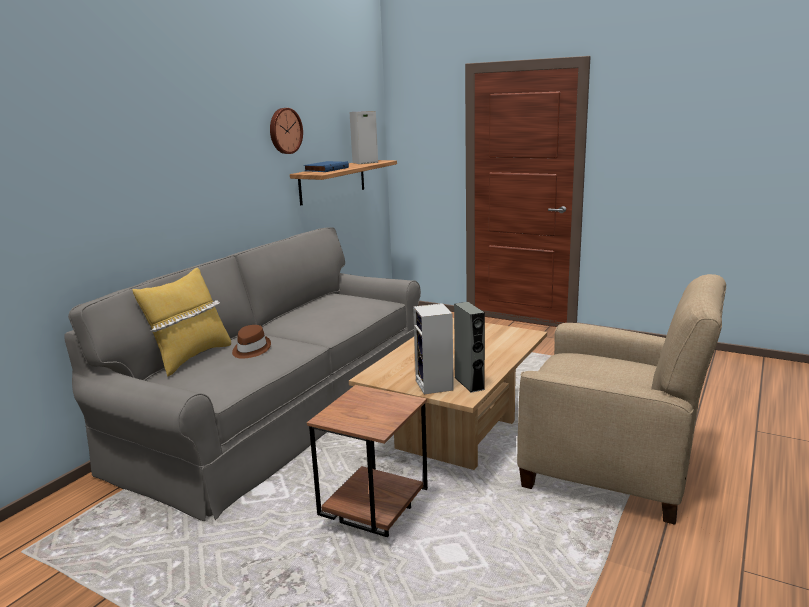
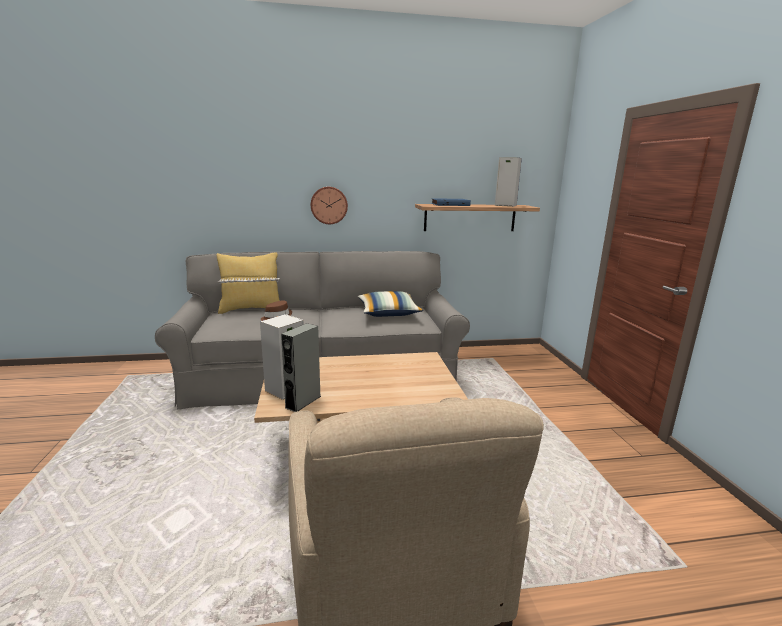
camera: 50 degrees right, 0 degrees up
wall clock [270,108,303,154] -> wall clock moved to [311,187,348,224]
brown side table [307,385,428,537] -> none
none -> pillow [358,291,423,317]

